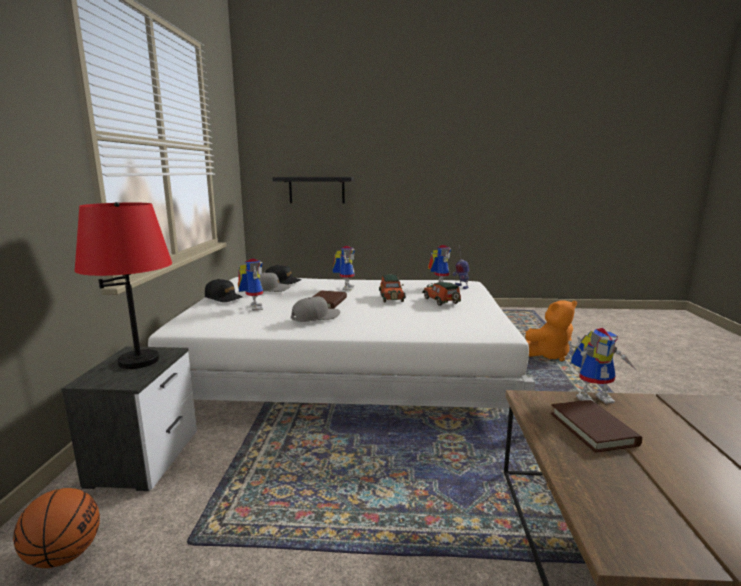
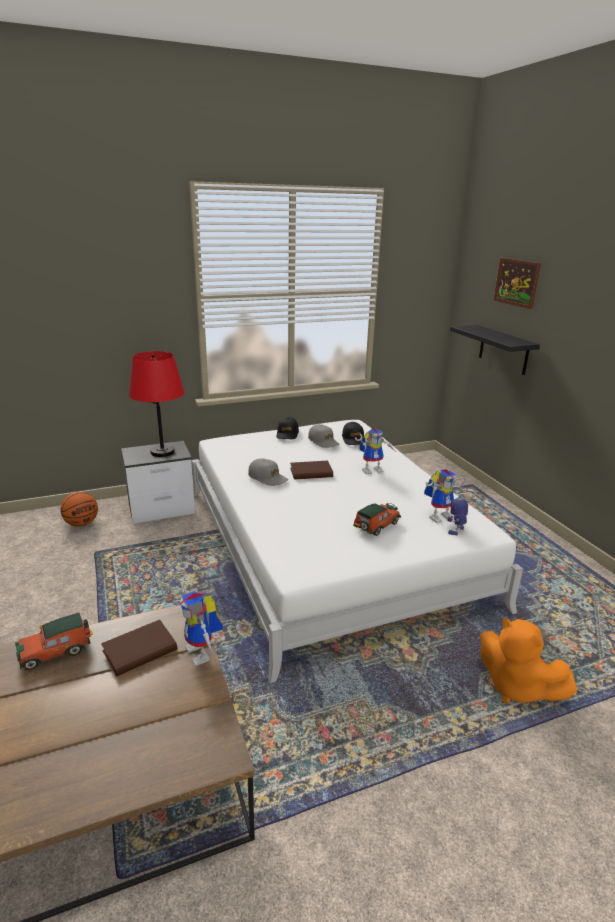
camera: 65 degrees right, 10 degrees up
toy robot [238,258,263,311] -> none
toy car [379,274,406,303] -> toy car moved to [15,613,93,670]
none -> picture [494,258,541,309]

